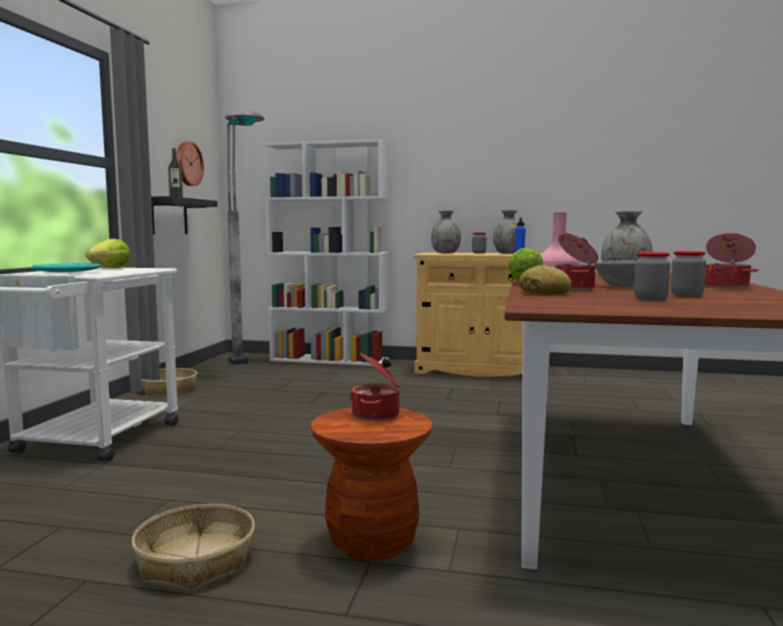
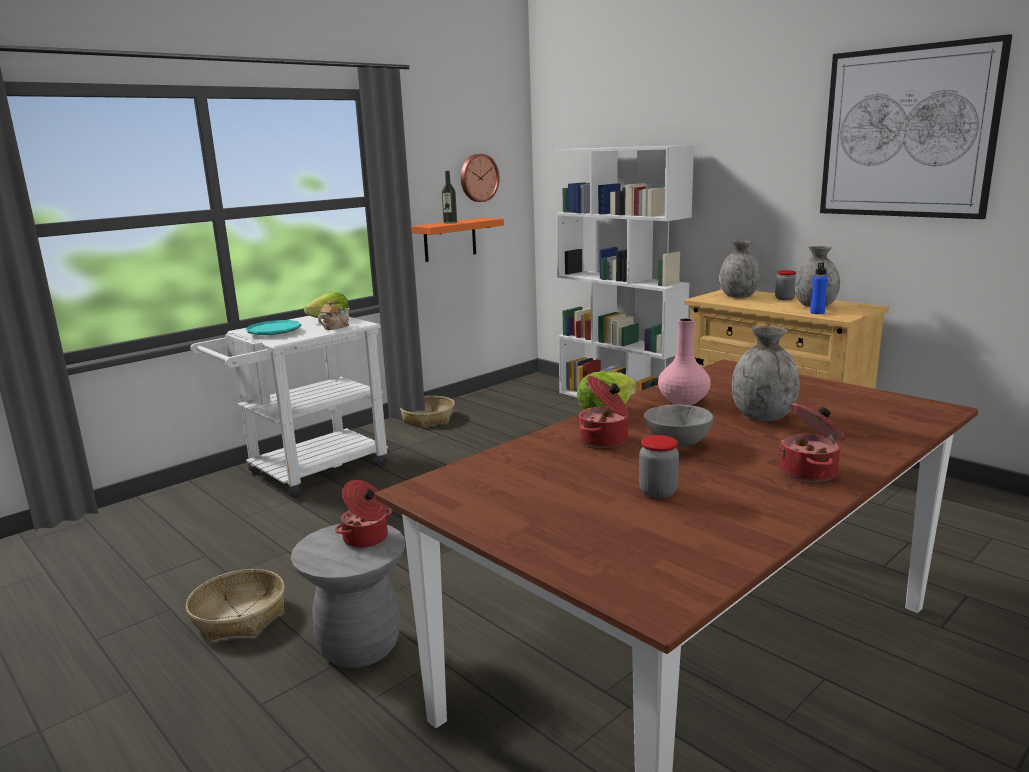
camera: 35 degrees right, 10 degrees up
black shelf [151,196,217,234] -> orange shelf [412,218,504,262]
grey floor lamp [225,111,265,365] -> none
brown stool [311,407,432,561] -> grey stool [291,524,405,668]
bread [518,265,572,295] -> none
jar [634,252,670,300] -> none
none -> teapot [318,300,350,330]
none -> picture [820,34,1012,219]

